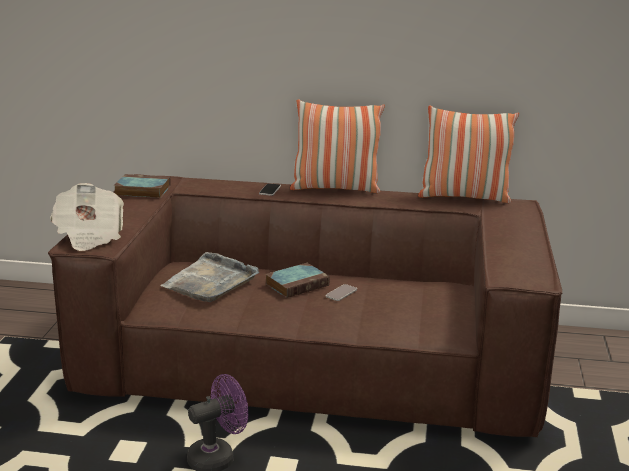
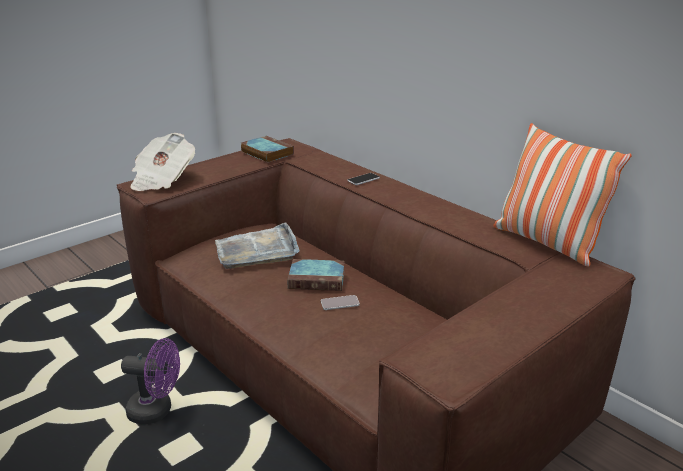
camera: 40 degrees right, 5 degrees up
pillow [290,99,385,193] -> none

